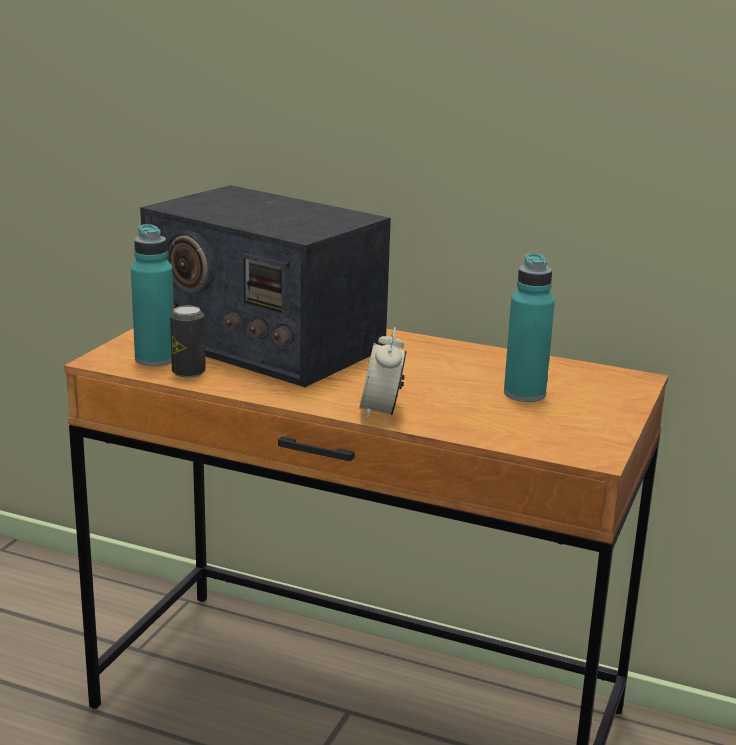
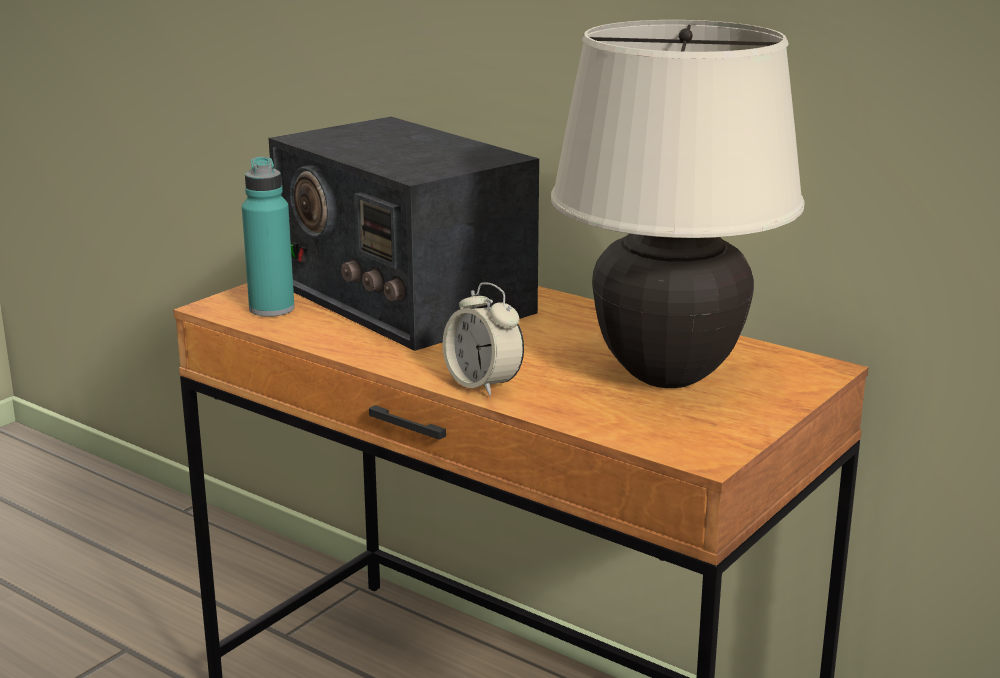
camera: 15 degrees right, 0 degrees up
can [170,306,206,378] -> none
alarm clock [359,327,407,419] -> alarm clock turned 60 degrees counterclockwise [443,282,524,396]
turquoise bottle [504,253,555,402] -> beige table lamp [551,20,805,388]

